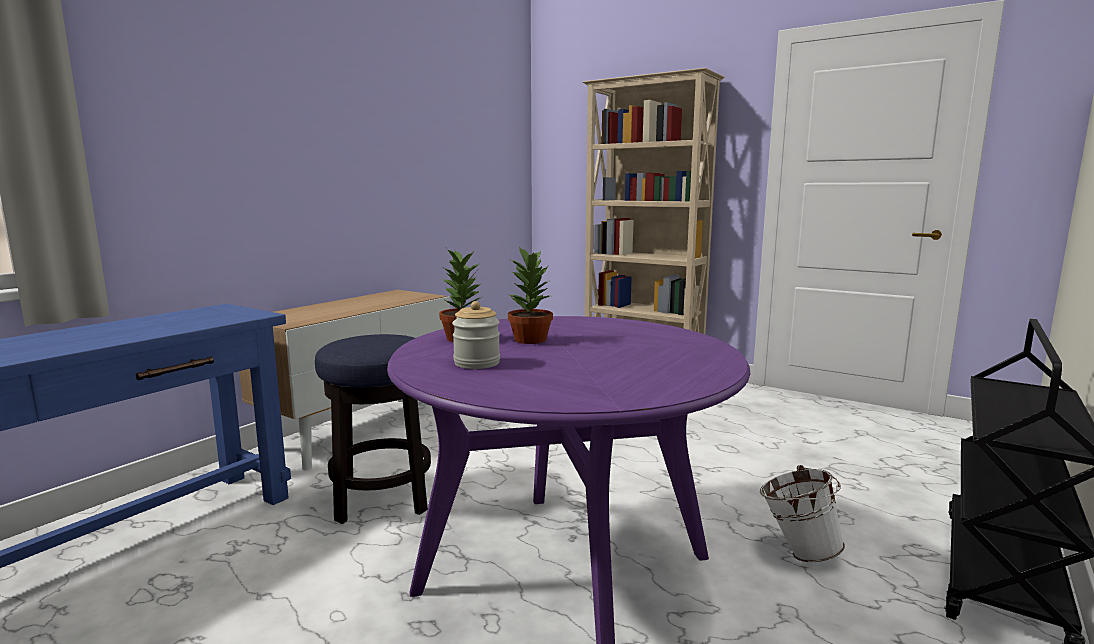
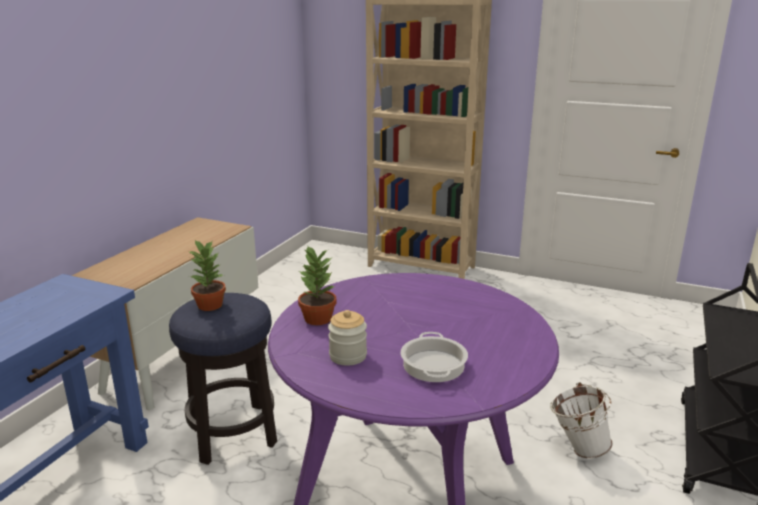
camera: 10 degrees left, 10 degrees up
potted plant [507,247,553,344] -> potted plant moved to [188,240,226,311]
none -> cooking pot [401,332,468,382]

